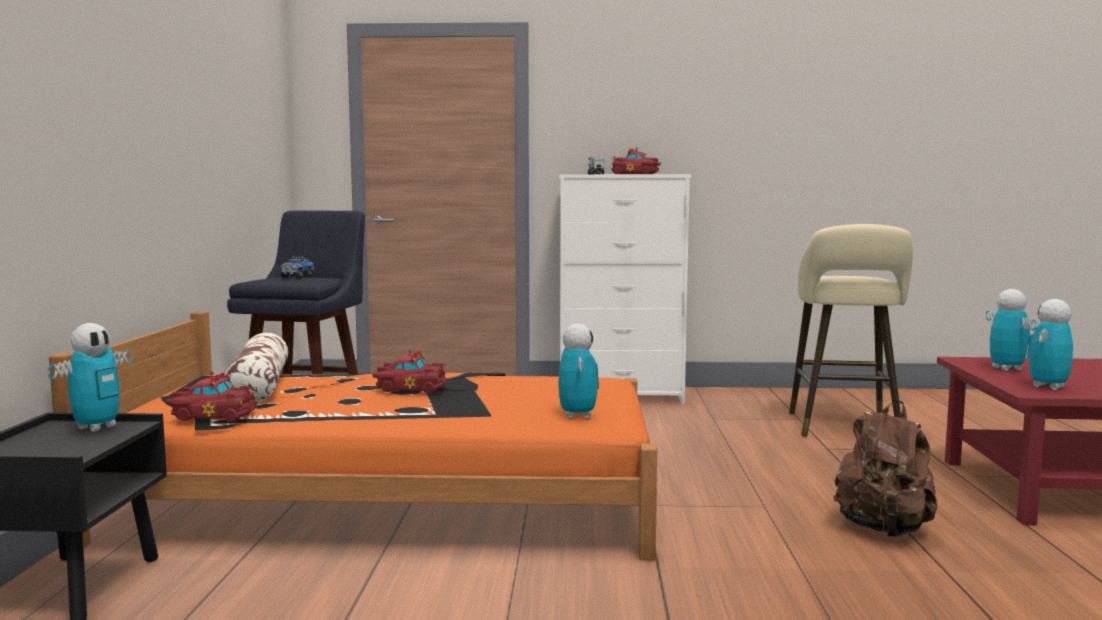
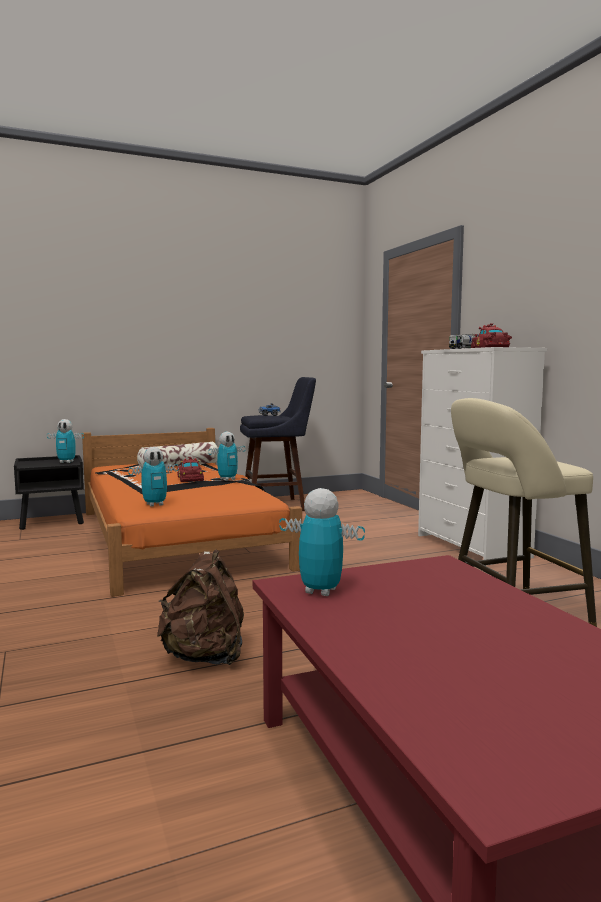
camera: 65 degrees right, 0 degrees up
red toy car [166,372,257,422] -> none
toy robot [986,289,1037,371] -> toy robot moved to [209,432,246,481]

